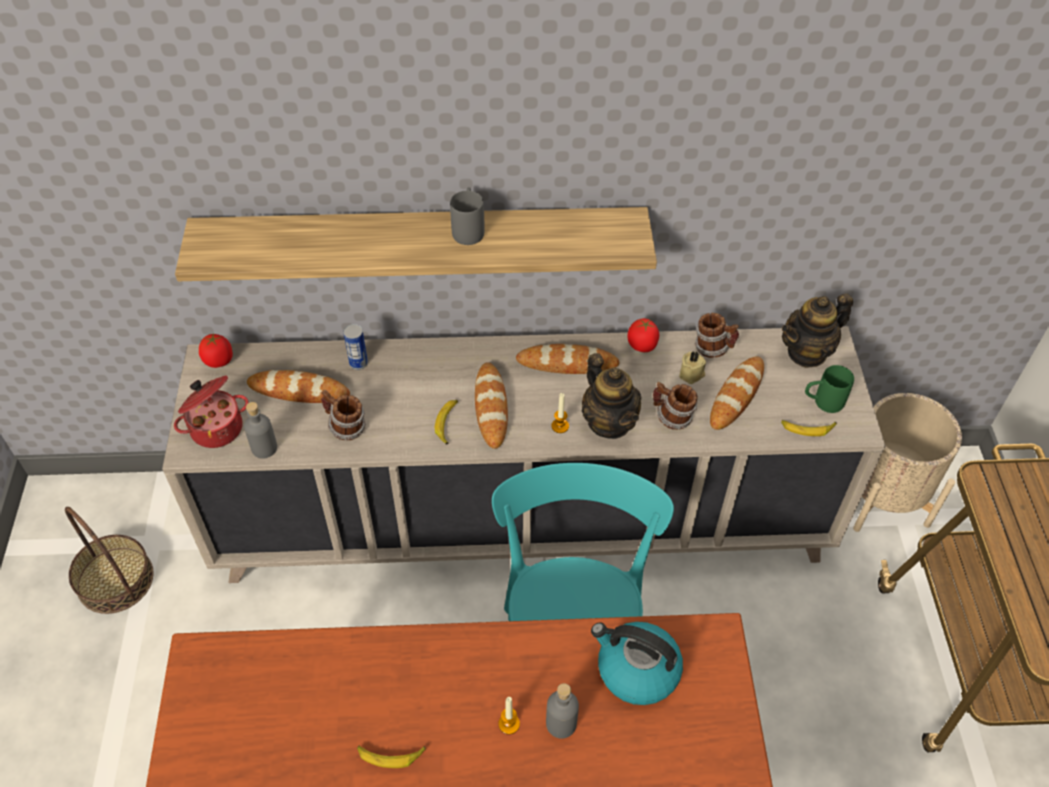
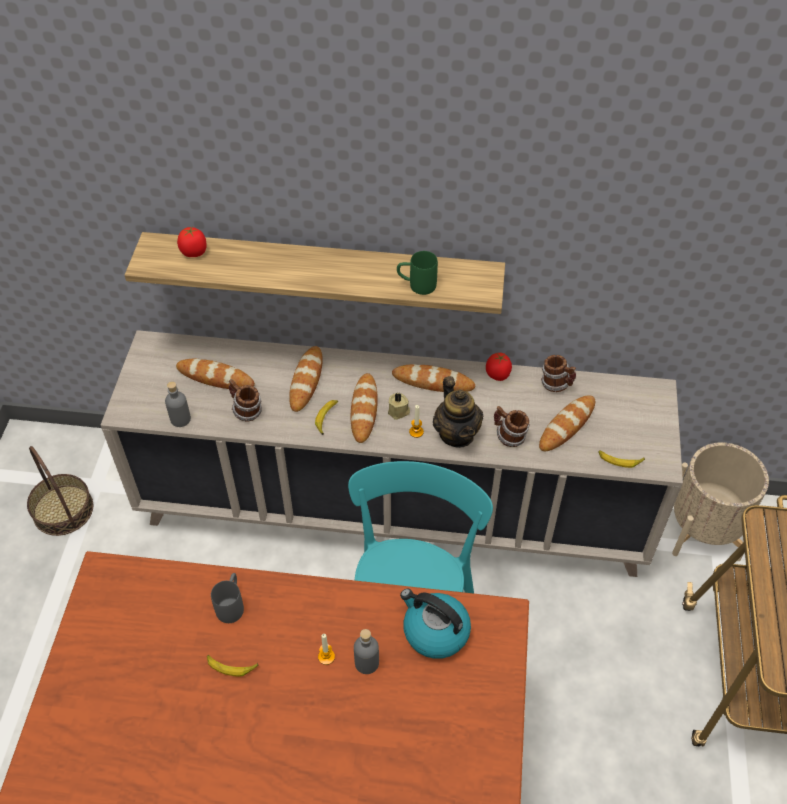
camera: 10 degrees right, 0 degrees up
cooking pot [174,375,249,448] -> none
tomato [199,333,233,368] -> tomato moved to [177,227,206,257]
can [343,324,368,370] -> none
grey mug [450,187,484,245] -> grey mug moved to [211,573,244,623]
beige candle [679,351,706,384] -> beige candle moved to [388,393,410,420]
teapot [782,294,853,368] -> none
green mug [805,365,854,413] -> green mug moved to [397,251,438,295]
none -> bread [289,346,323,412]

